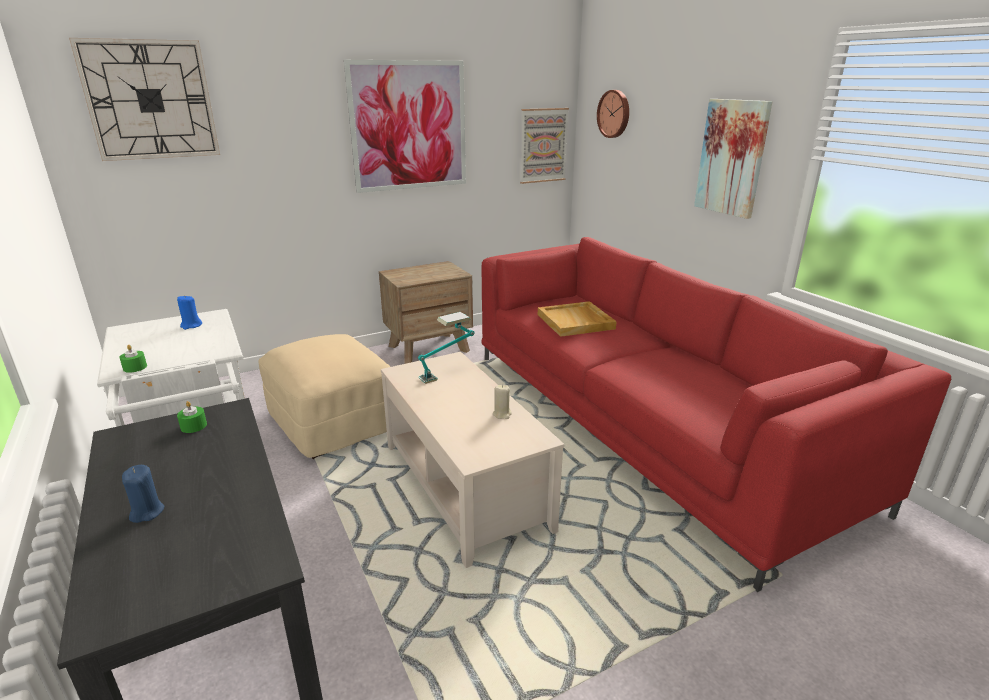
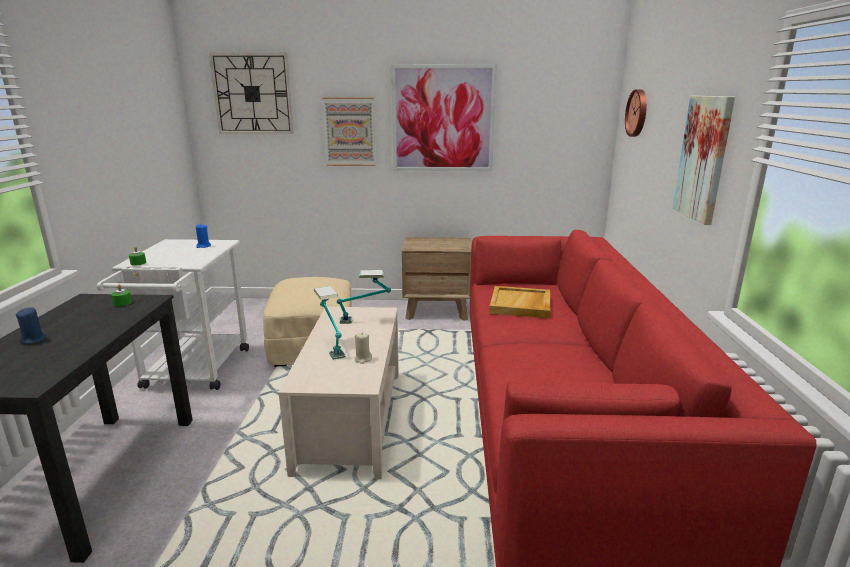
camera: 30 degrees right, 5 degrees down
picture [520,108,569,184] -> picture moved to [322,97,376,166]
none -> table lamp [314,286,346,360]

